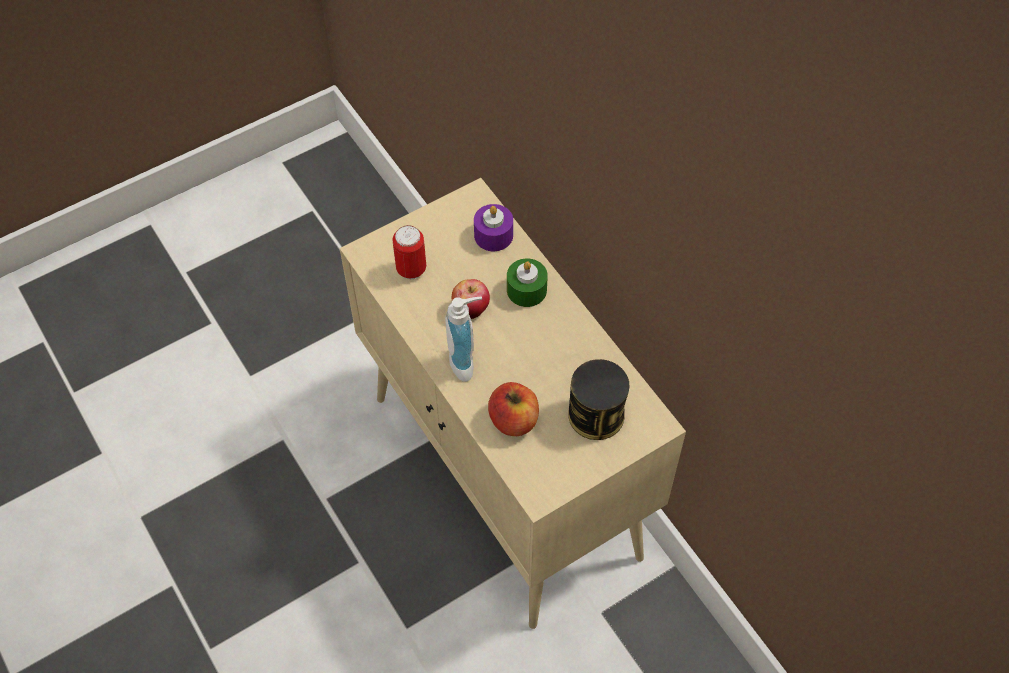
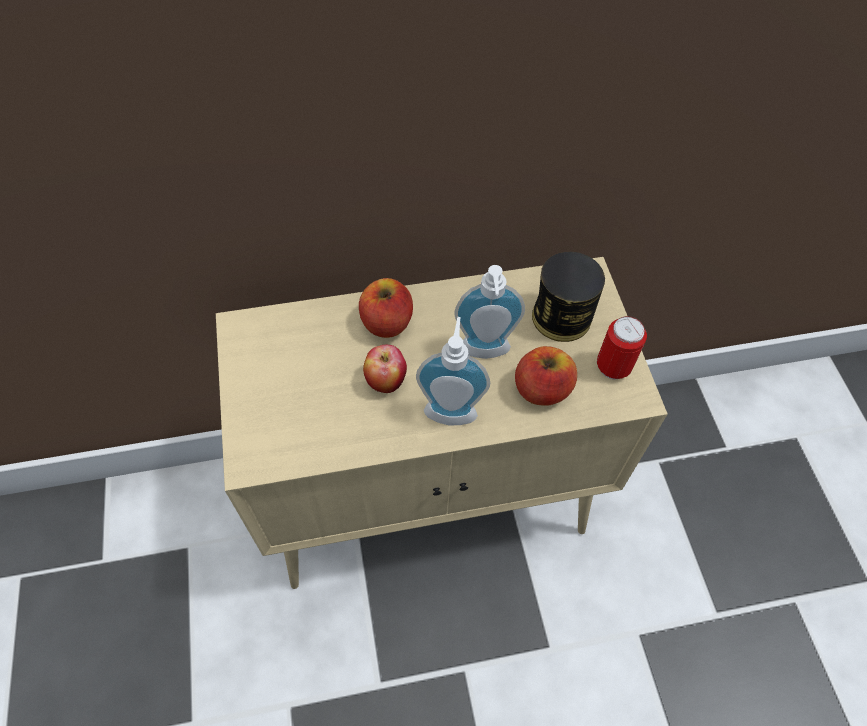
camera: 70 degrees left, 0 degrees up
can [393,225,426,279] -> can moved to [597,316,647,379]
purple candle [474,204,513,251] -> none
green candle [507,259,548,307] -> apple [359,278,413,338]
none -> soap dispenser [454,265,525,359]

